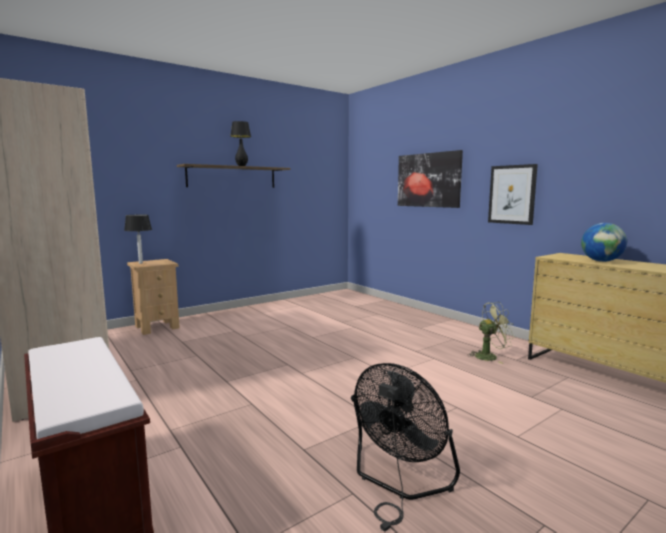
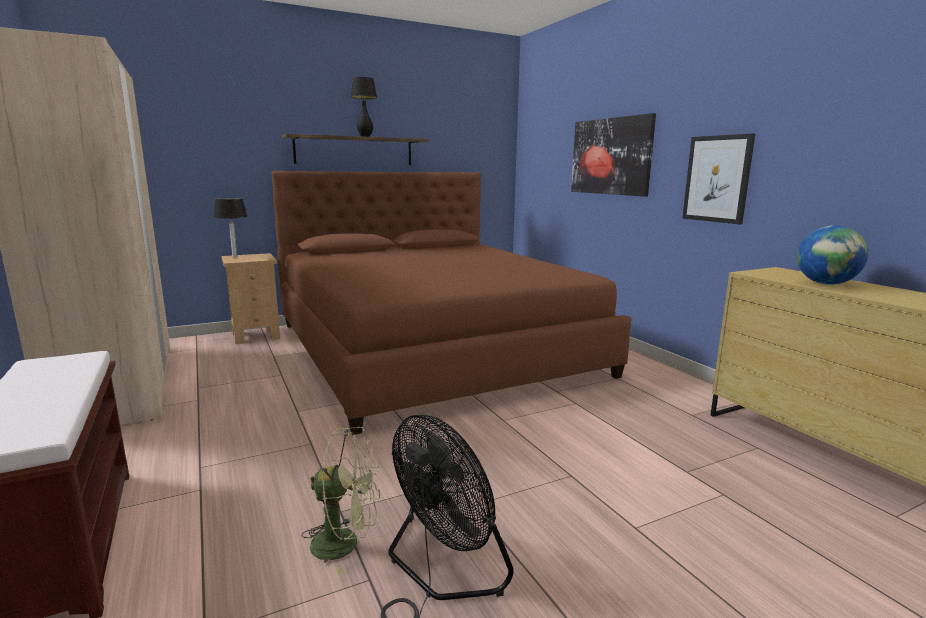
camera: 10 degrees right, 5 degrees up
green fan [467,302,513,364] -> green fan moved to [301,427,380,575]
none -> brown bed [271,171,631,435]

